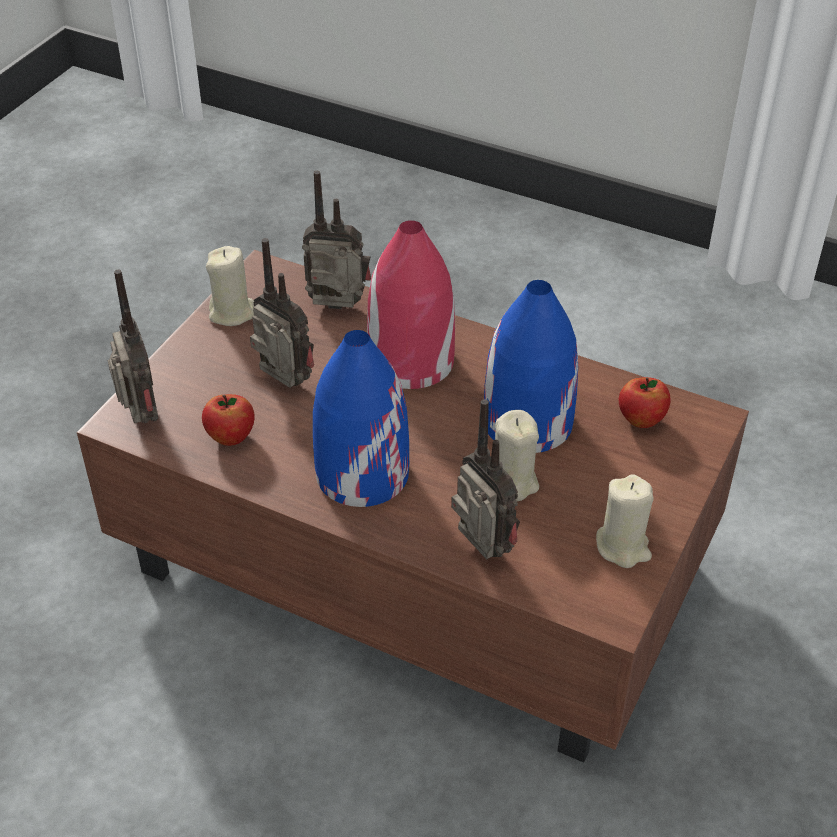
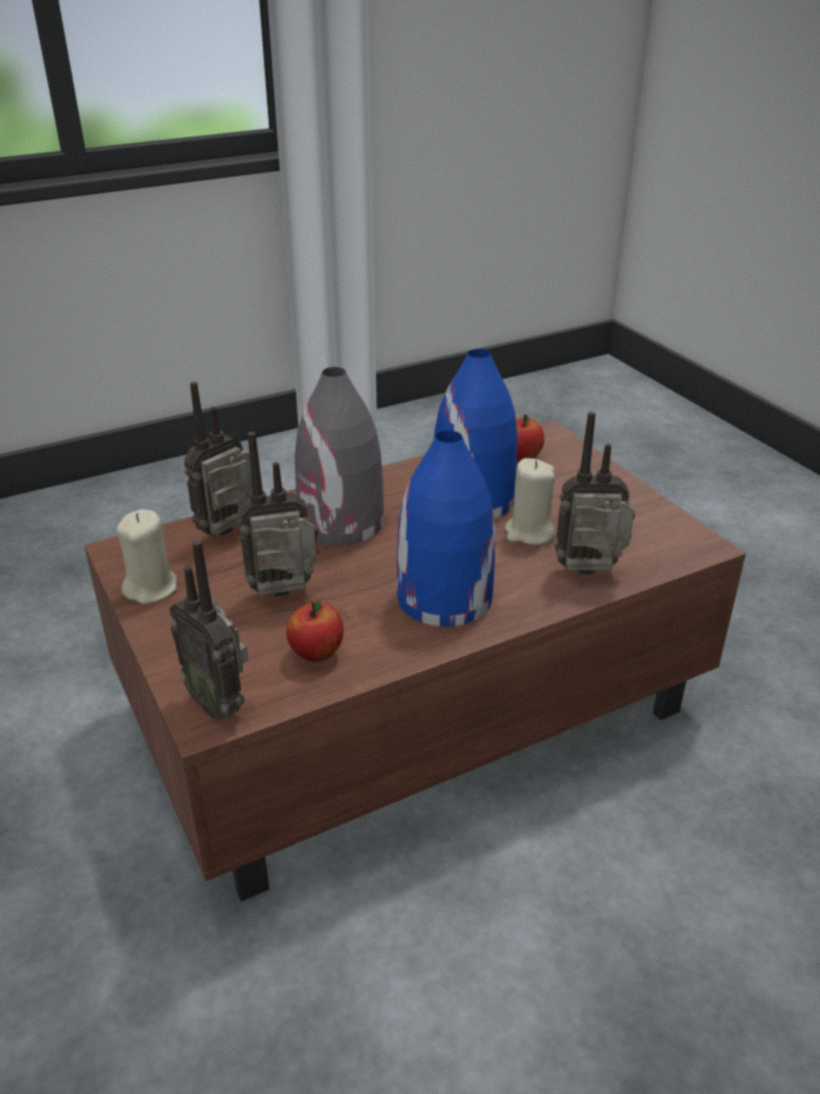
camera: 55 degrees left, 10 degrees down
radio [107,270,159,423] -> radio turned 150 degrees counterclockwise [169,540,248,720]
red vase [367,220,455,389] -> grey vase [295,367,384,546]
beige candle [596,474,654,568] -> none

